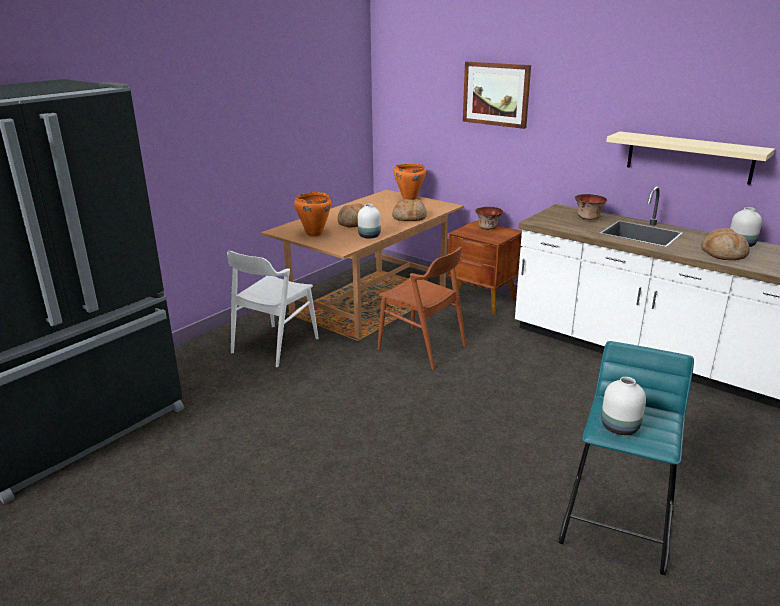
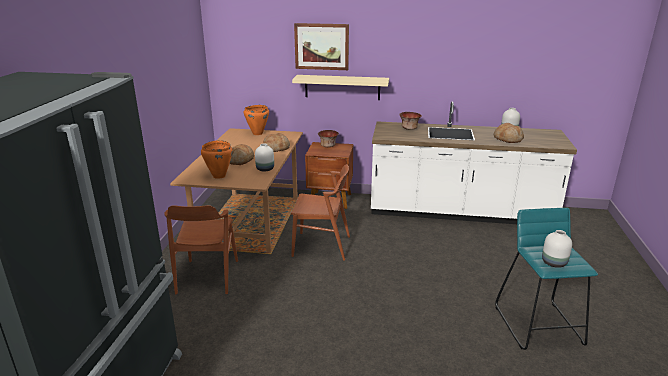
camera: 30 degrees left, 0 degrees up
white chair [227,251,319,367] -> brown chair [164,205,238,294]
beige shelf [606,131,775,185] -> beige shelf moved to [292,75,389,100]

